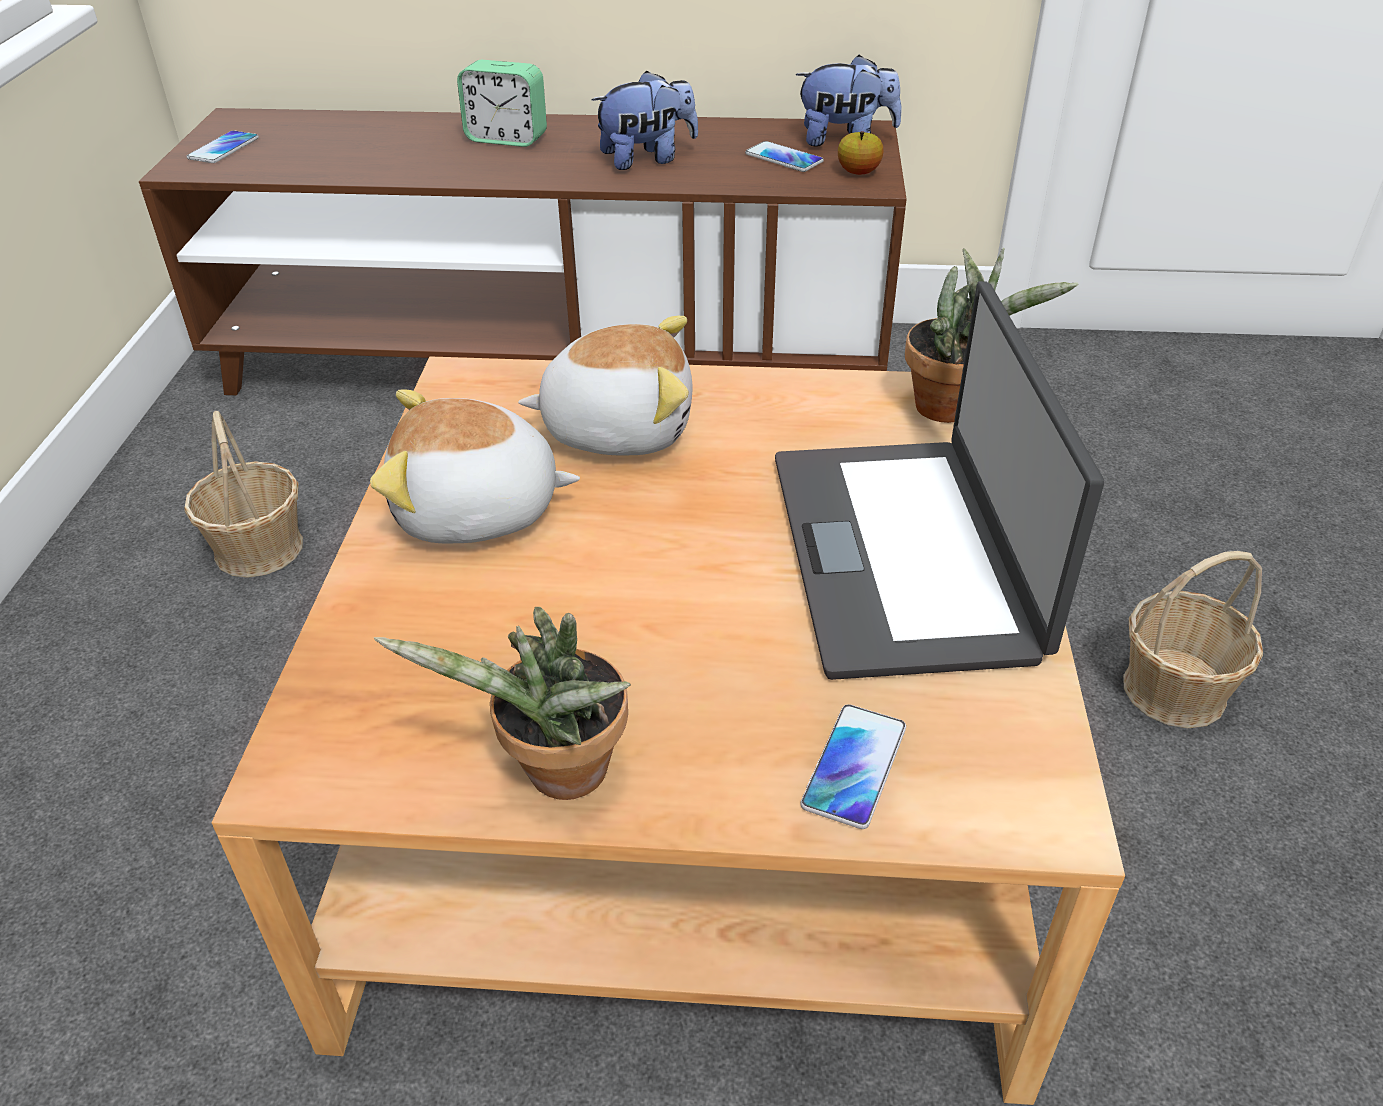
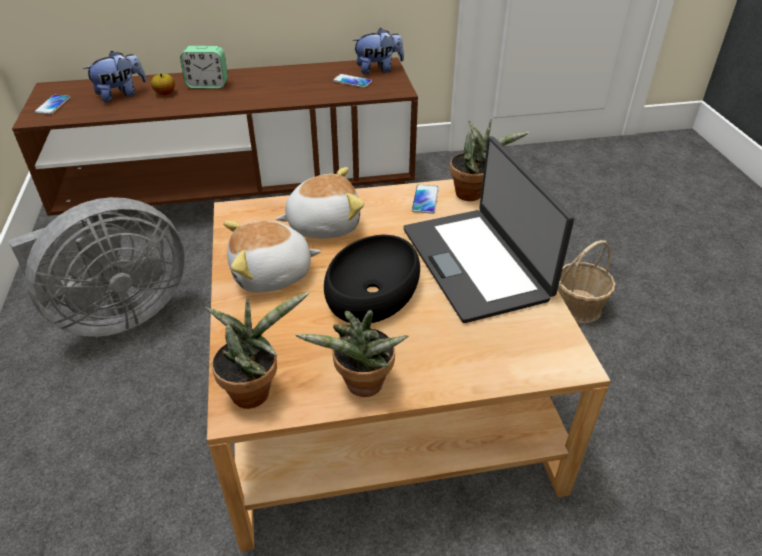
camera: 15 degrees left, 0 degrees up
basket [184,411,303,578] -> grey fan [8,197,185,337]
plush toy [591,70,698,170] -> plush toy moved to [83,51,147,103]
phone [800,704,906,829] -> phone moved to [412,184,439,214]
apple [838,131,884,175] -> apple moved to [151,74,175,95]
none -> potted plant [205,292,309,409]
none -> black bowl [324,235,420,323]

